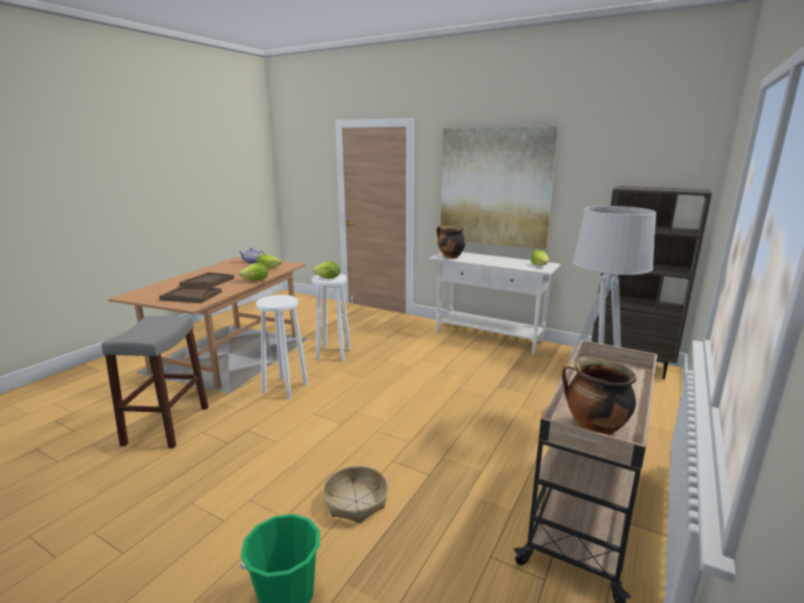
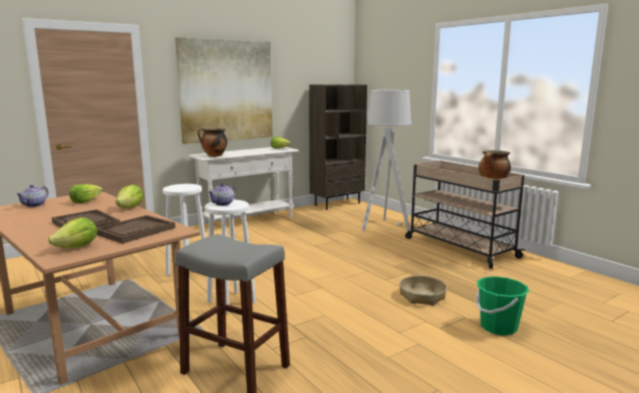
camera: 65 degrees left, 5 degrees down
lettuce [313,261,340,278] -> lettuce moved to [48,217,97,249]
none -> teapot [208,183,236,206]

